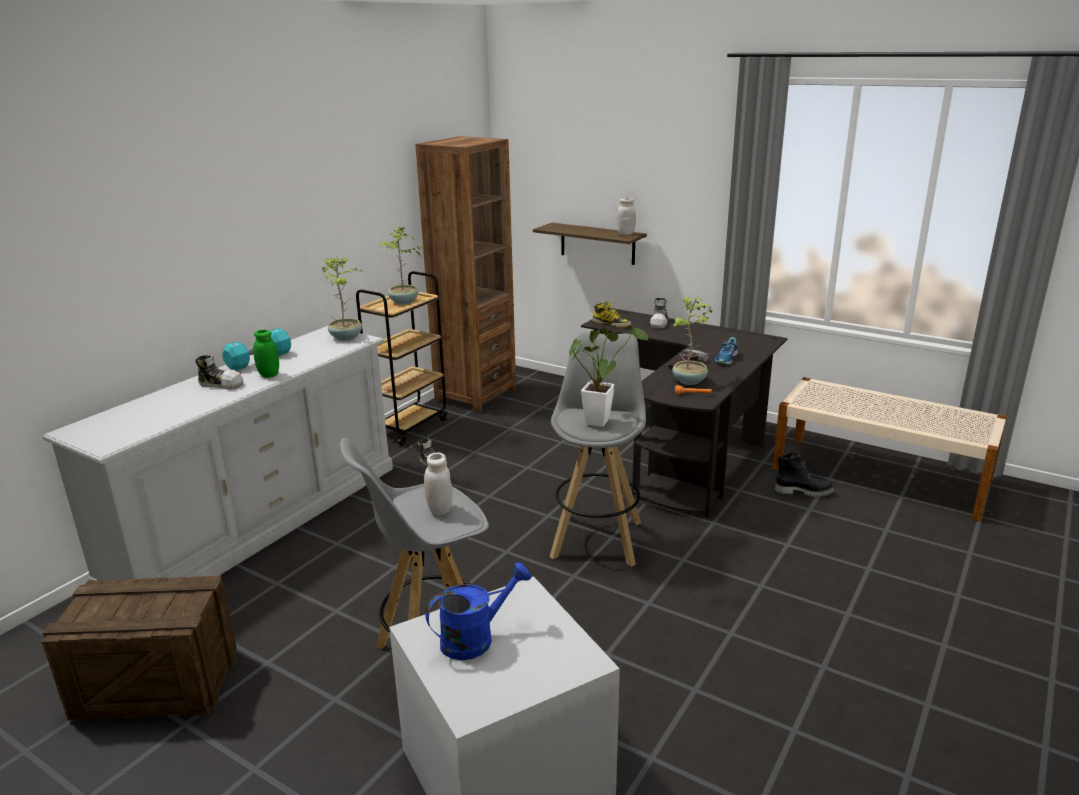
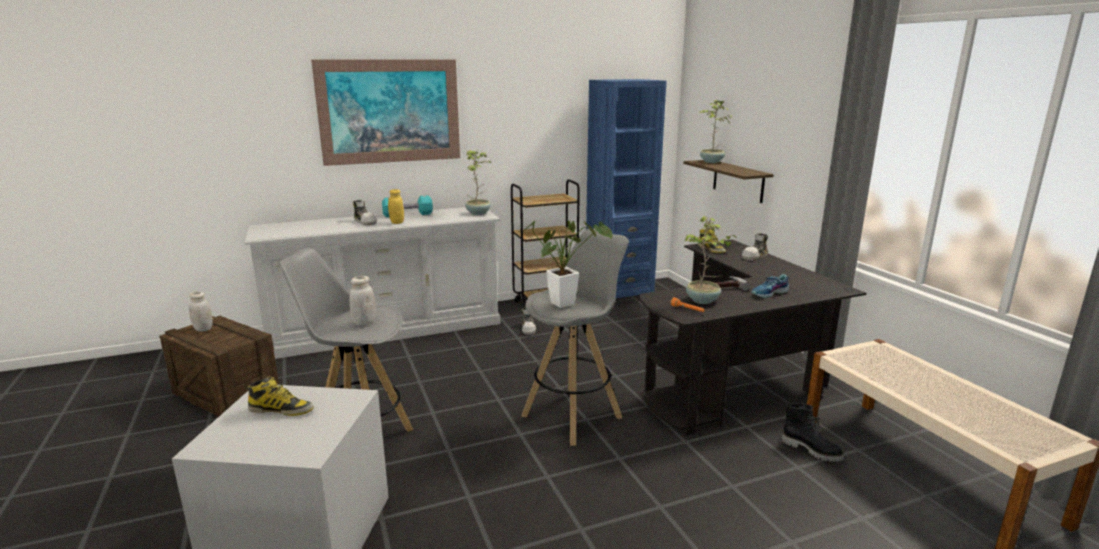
camera: 35 degrees right, 5 degrees down
green jar [253,330,279,378] -> yellow jar [388,189,404,224]
potted plant [380,226,423,304] -> potted plant moved to [699,100,732,163]
brown bookcase [415,136,516,413] -> blue bookcase [586,79,666,299]
blue watering can [425,562,531,660] -> boot [247,376,314,416]
white jar [617,198,636,235] -> white jar moved to [189,291,213,332]
none -> picture [311,60,460,166]

